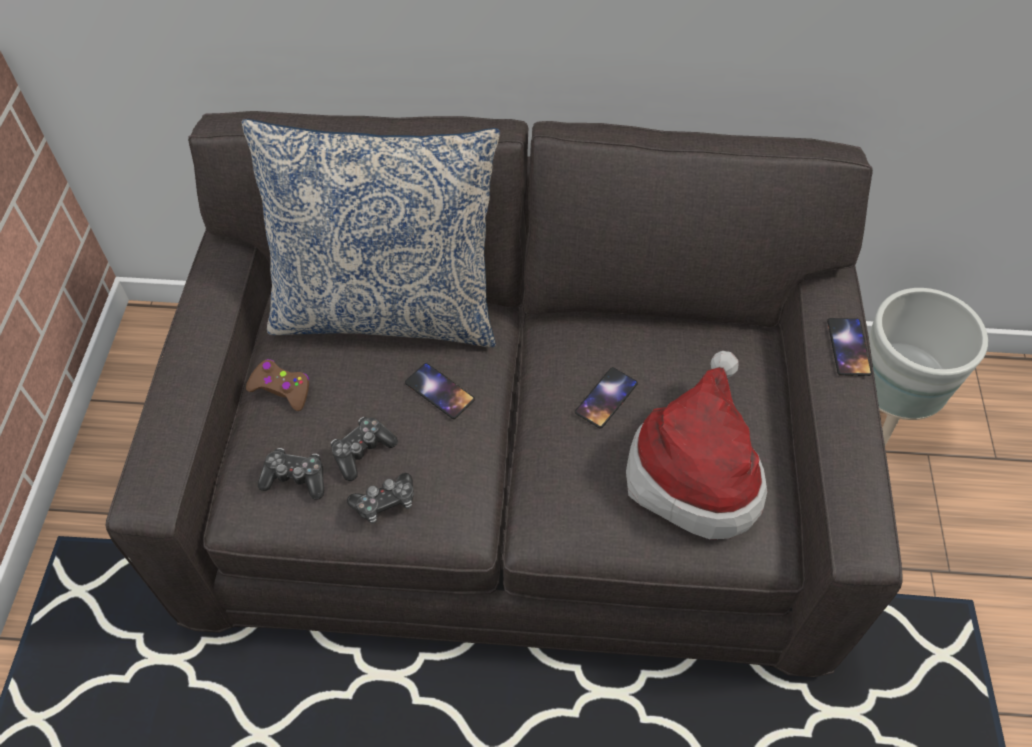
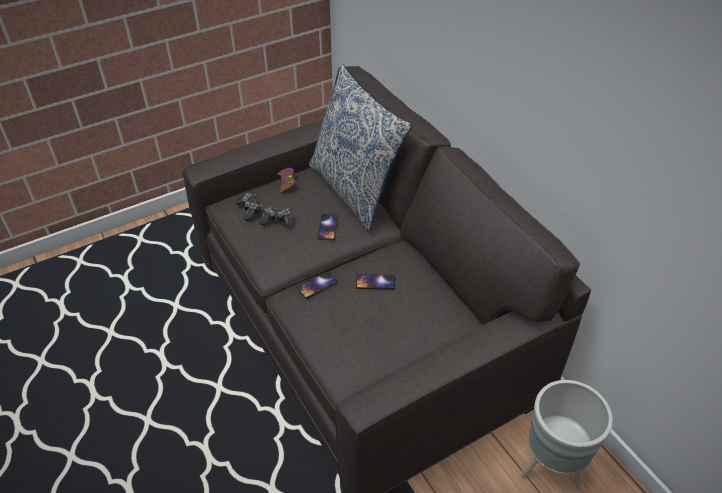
camera: 55 degrees right, 10 degrees down
game controller [347,473,414,524] -> none
hat [626,351,767,539] -> none
phone [827,318,872,376] -> phone moved to [297,271,338,299]

